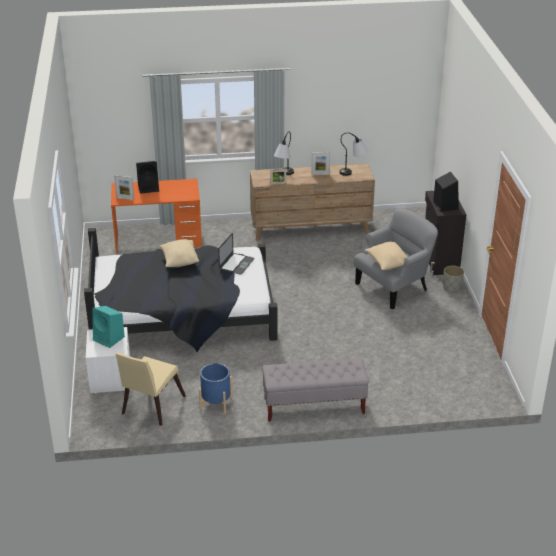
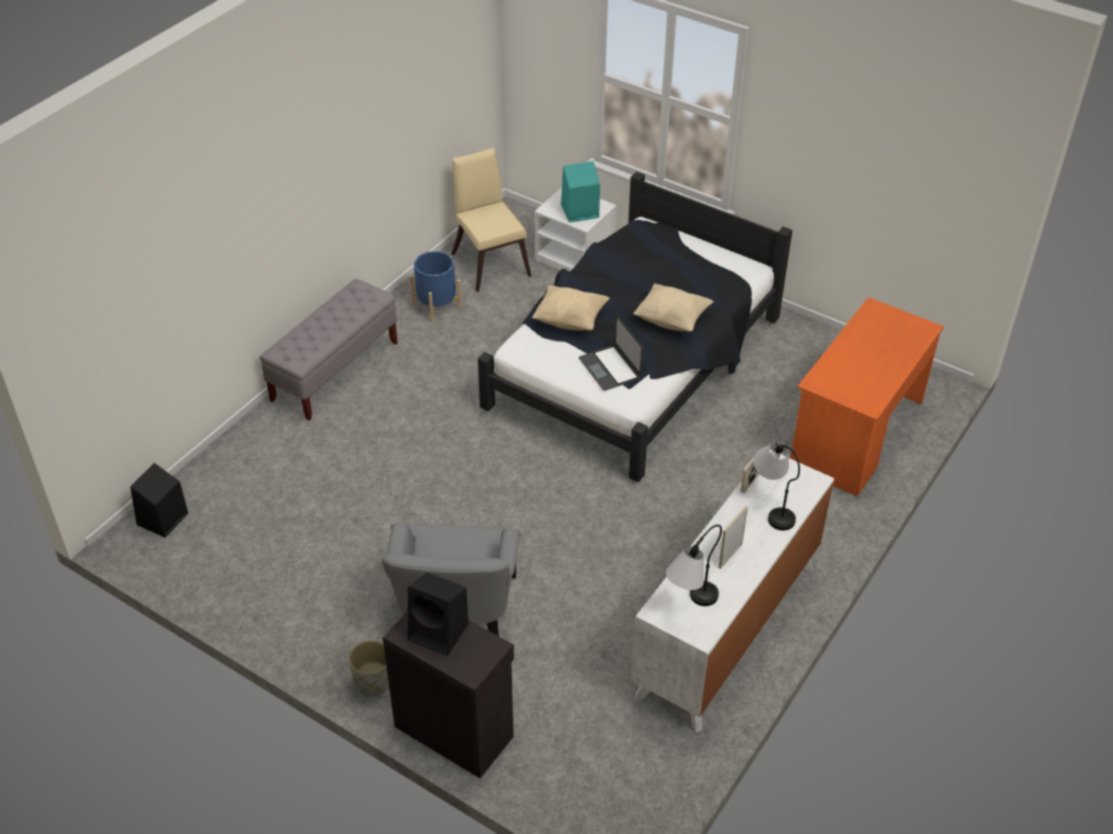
camera: 130 degrees right, 10 degrees up
picture frame [114,175,134,200] -> none
black speaker [136,161,159,194] -> black speaker moved to [130,463,188,537]
brown dresser [250,164,375,241] -> white dresser [631,450,834,732]
beige pillow [365,242,408,270] -> beige pillow moved to [532,285,610,331]

